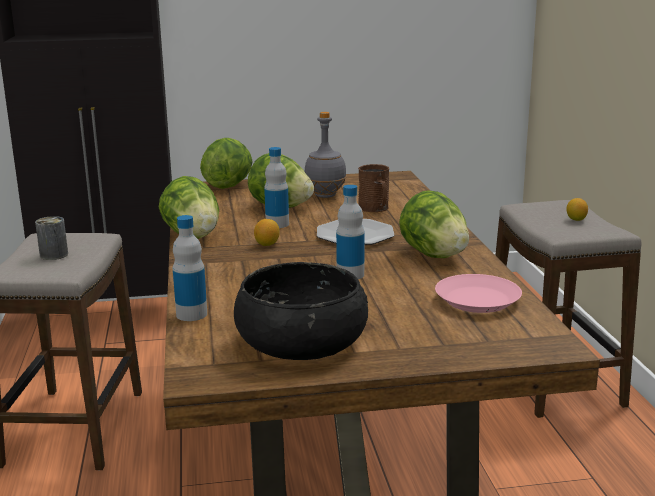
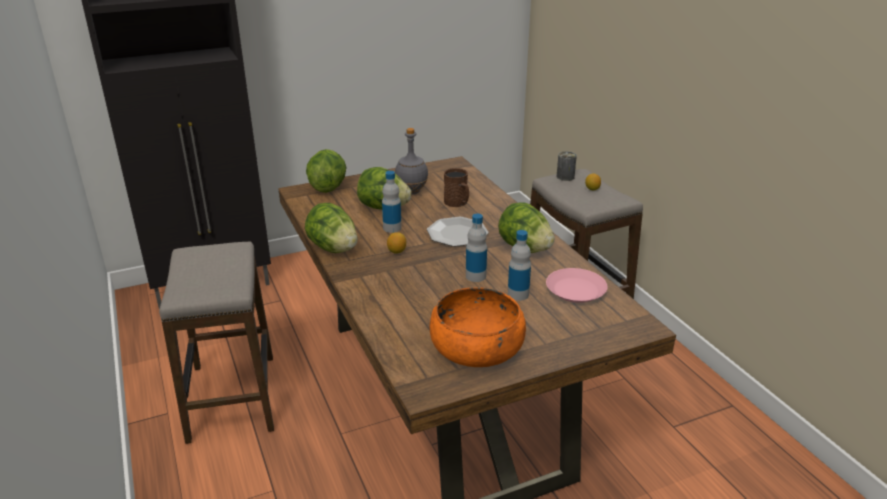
camera: 15 degrees left, 10 degrees up
can [35,216,68,260] -> can moved to [557,152,577,181]
bottle [173,215,207,321] -> bottle moved to [508,230,531,301]
black bowl [234,262,368,360] -> orange bowl [430,288,526,367]

